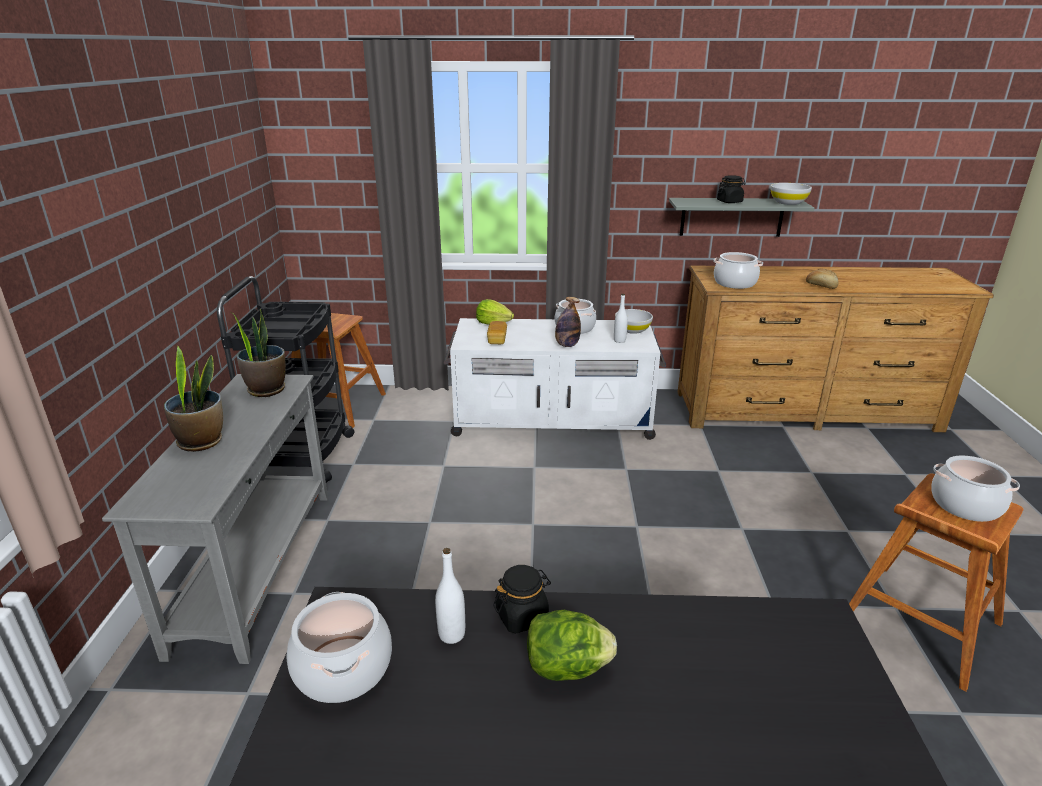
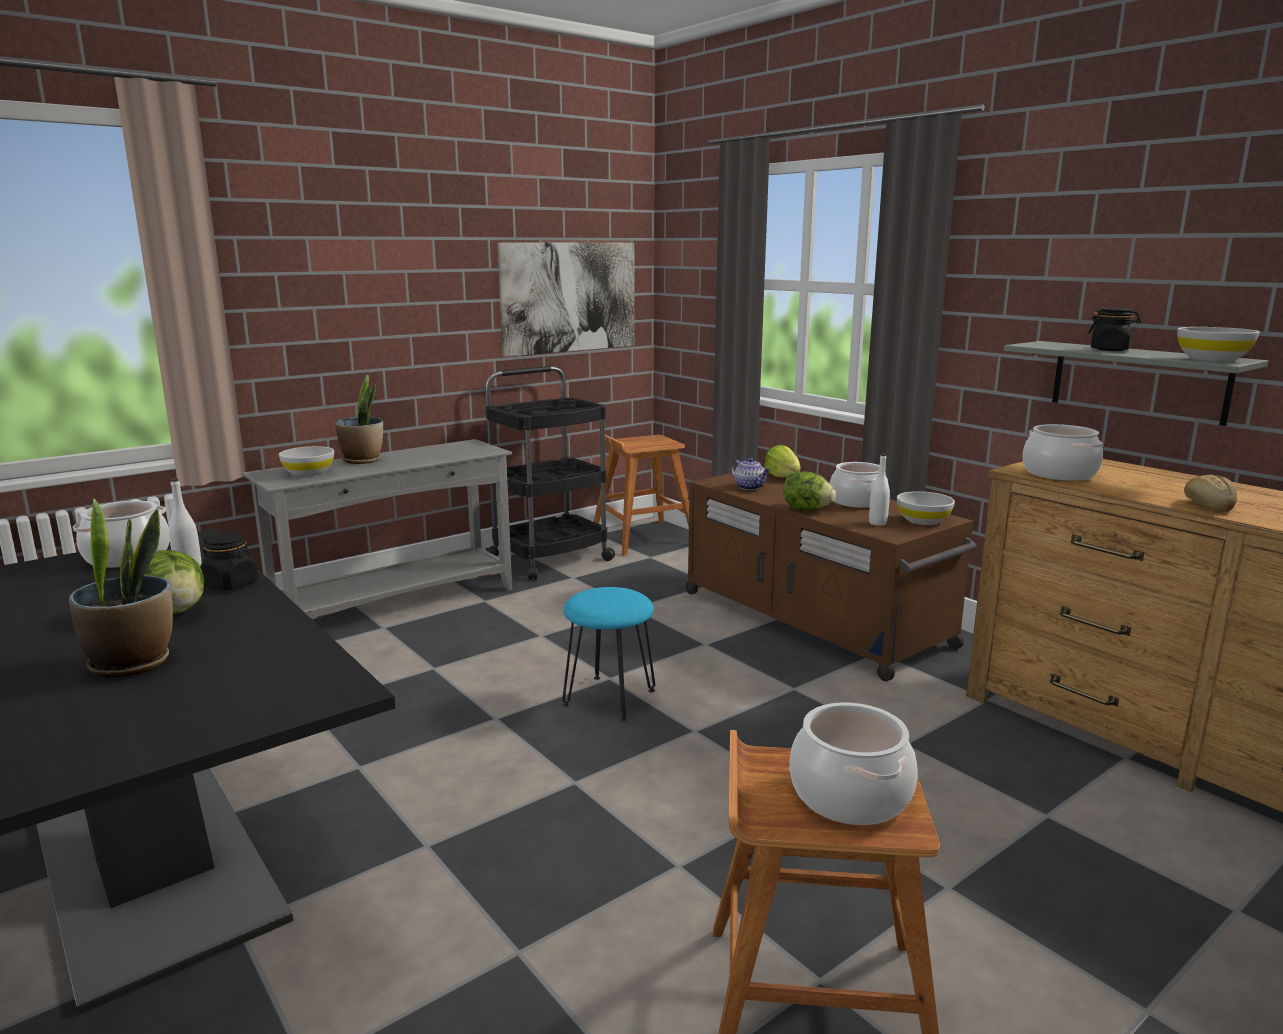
camera: 50 degrees right, 10 degrees down
potted plant [231,309,286,397] -> potted plant moved to [69,498,173,678]
white cabinet [444,318,666,440] -> brown cabinet [685,467,977,682]
bread [487,321,507,344] -> teapot [731,457,770,490]
bottle [555,297,581,347] -> lettuce [783,472,836,510]
none -> white bowl [279,446,334,477]
none -> picture [498,242,635,357]
none -> turquoise stool [562,587,655,721]

